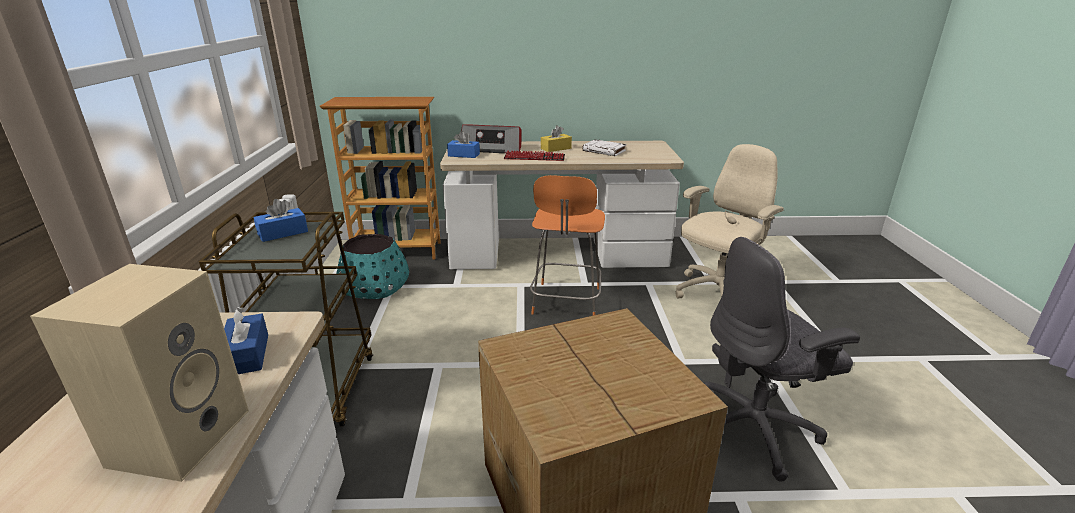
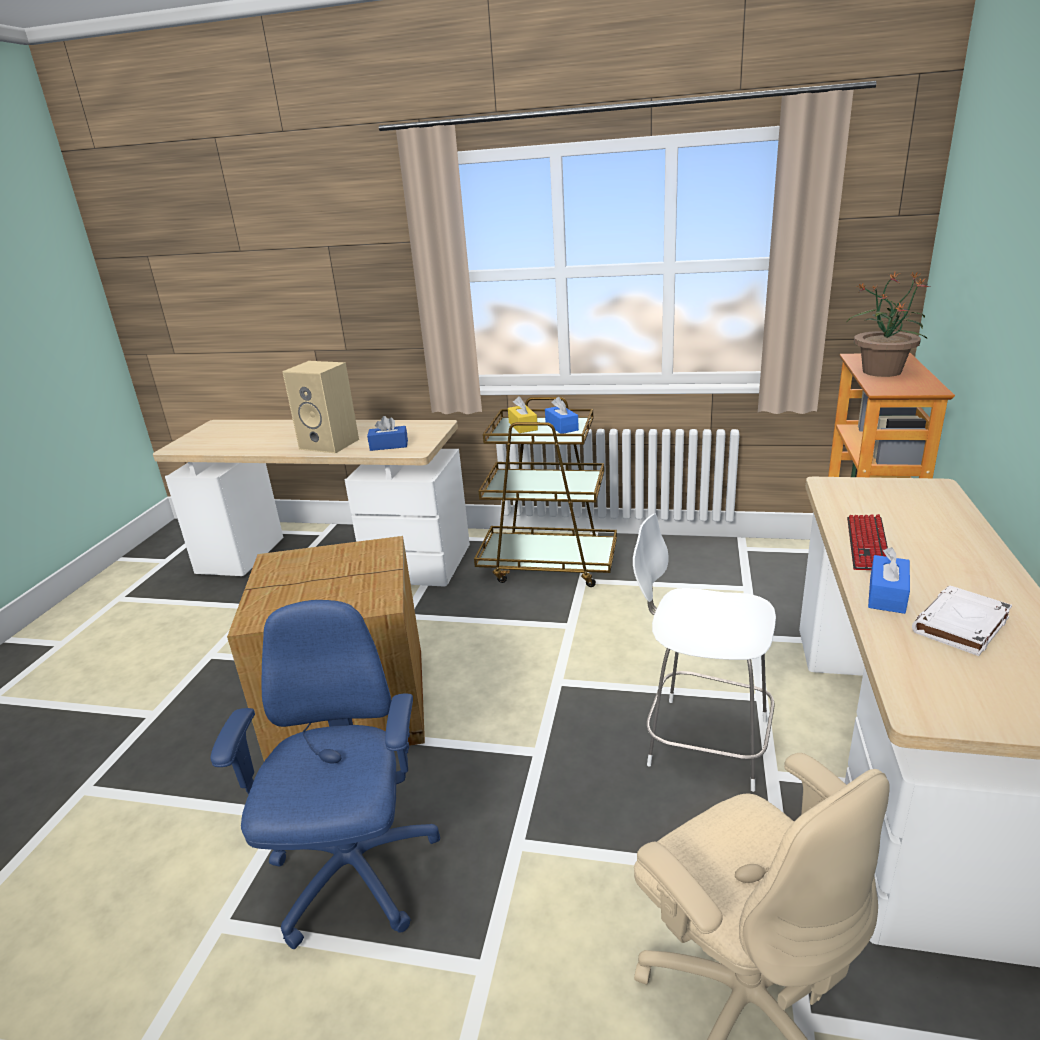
camera: 105 degrees right, 0 degrees up
turquoise planter [336,234,409,299] -> none
blue tissue box [447,131,480,158] -> blue tissue box moved to [868,547,910,614]
radio [462,124,521,153] -> none
orange stool [530,175,605,316] -> white stool [633,514,776,792]
yellow tissue box [541,125,572,152] -> yellow tissue box moved to [508,396,538,433]
grey office chair [704,237,860,482] -> blue office chair [210,600,440,949]
none -> potted plant [847,272,930,377]

